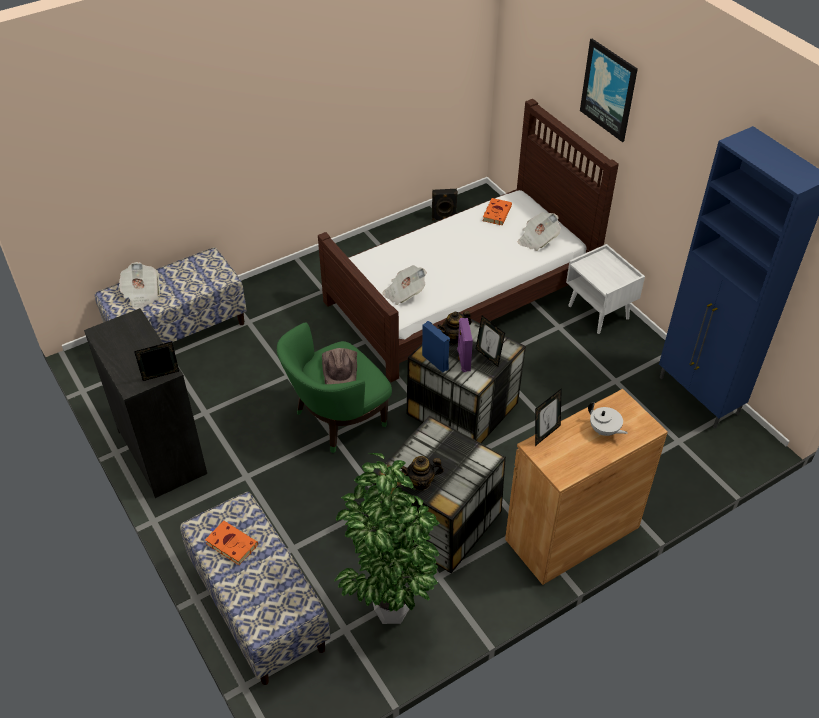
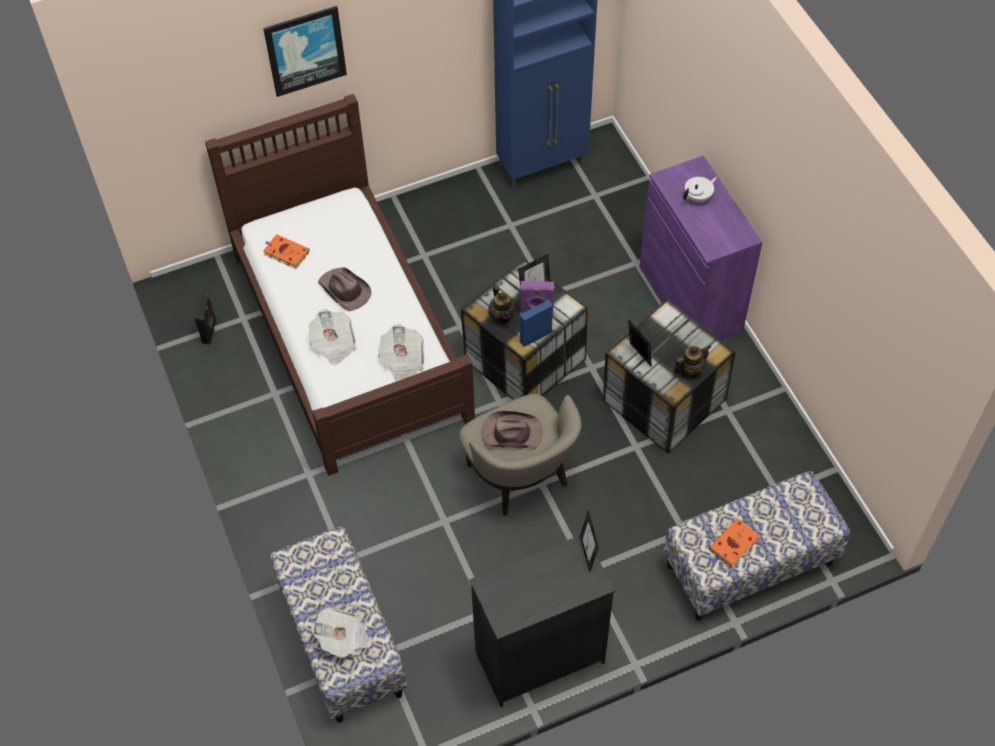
camera: 80 degrees left, 10 degrees up
green armchair [277,323,392,453] -> beige armchair [459,394,582,516]
potted plant [334,453,439,624] -> none
teapot [400,456,444,491] -> teapot turned 120 degrees counterclockwise [673,345,711,378]
brown cabinet [505,389,668,585] -> purple cabinet [639,156,763,340]
newspaper [518,212,561,251] -> newspaper moved to [308,309,357,365]
picture frame [535,388,562,446] -> picture frame moved to [628,319,652,367]
white nightstand [566,244,645,334] -> none
none -> brown hat [318,267,371,311]

